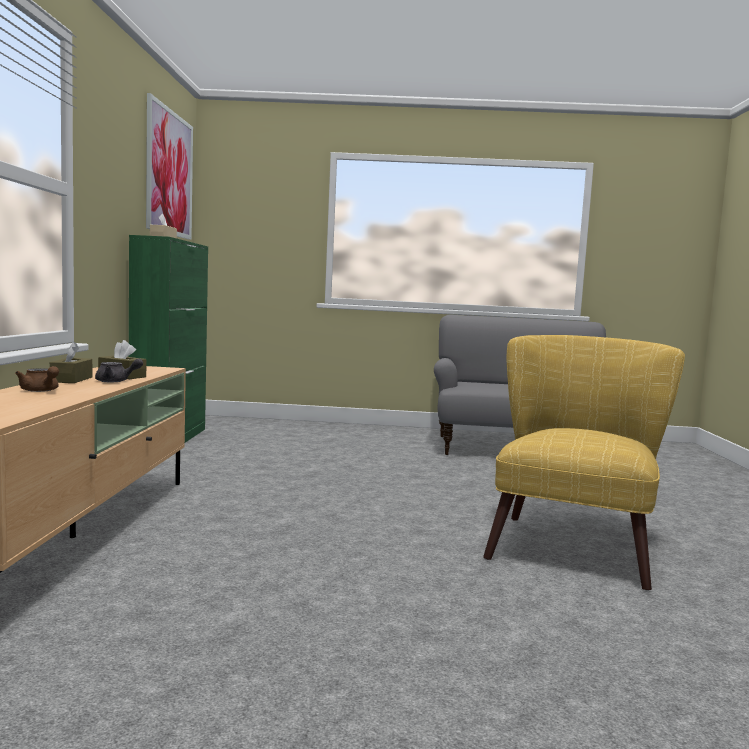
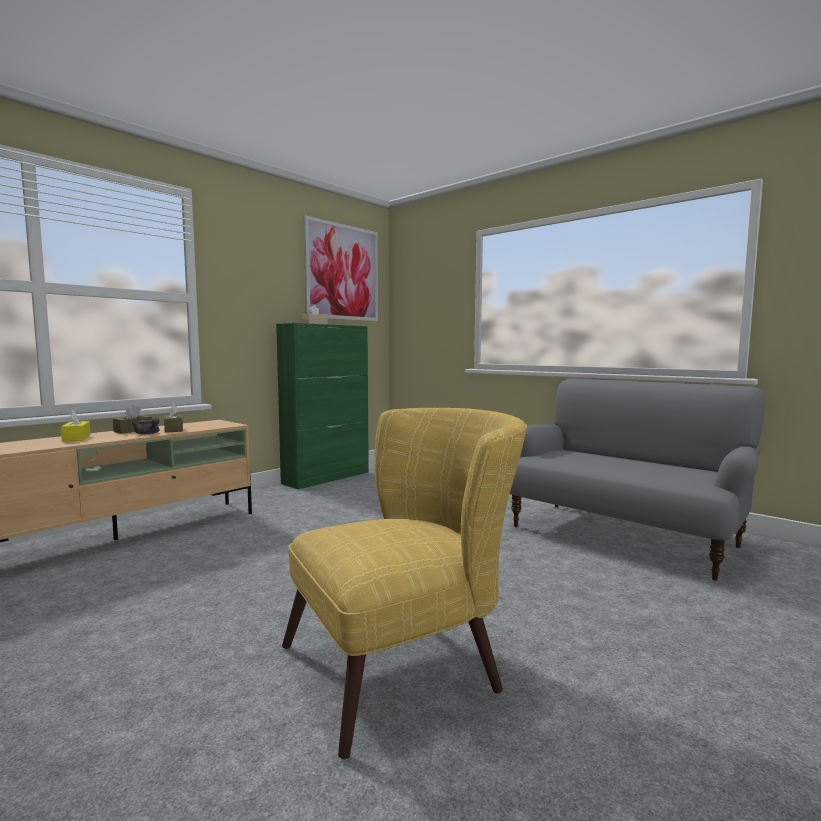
camera: 40 degrees right, 0 degrees up
brown teapot [15,366,59,392] -> yellow tissue box [61,410,90,442]

